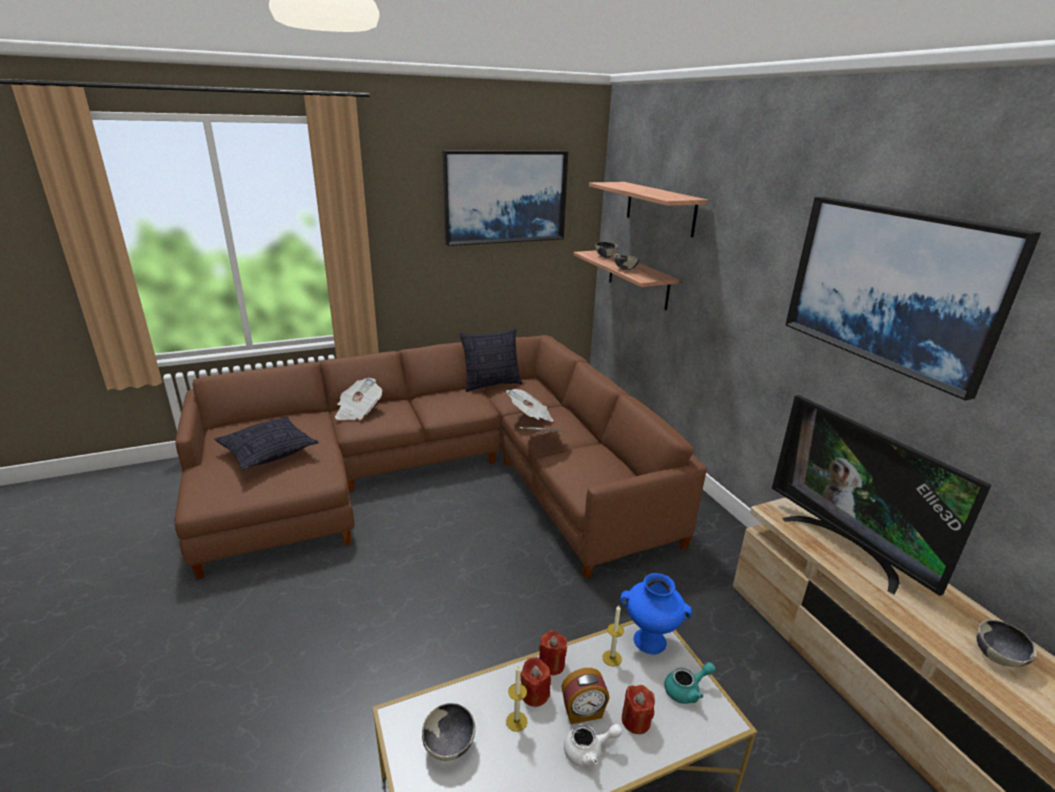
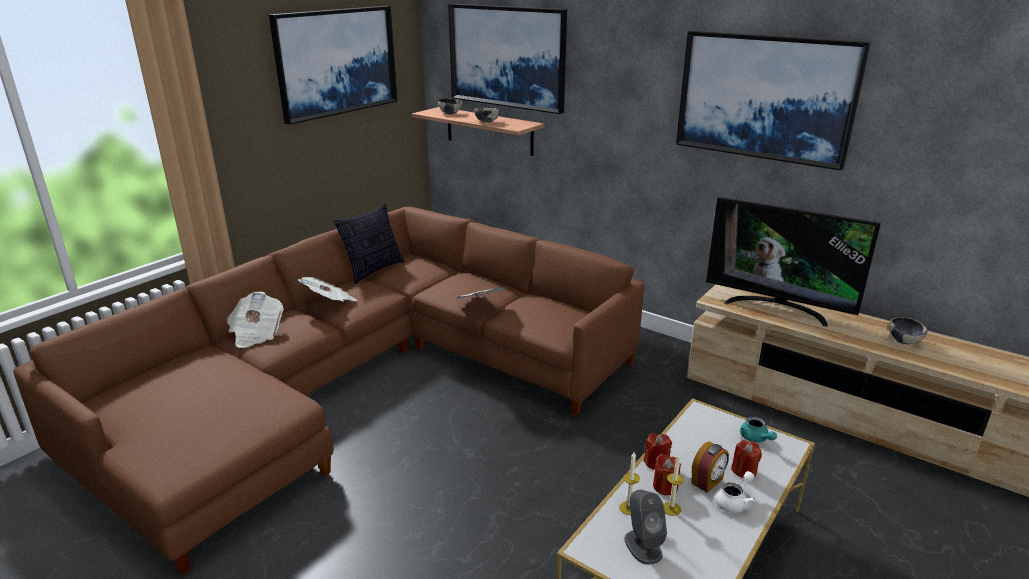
camera: 30 degrees left, 0 degrees up
pillow [214,416,319,470] -> none
bowl [422,703,475,761] -> grey speaker [624,490,667,565]
newspaper [506,389,553,422] -> newspaper moved to [298,277,357,302]
shelf [589,182,708,237] -> picture [448,4,567,114]
candle [603,605,624,667] -> candle moved to [619,452,640,515]
blue vase [620,573,692,654] -> none
turquoise teapot [664,662,716,704] -> turquoise teapot turned 120 degrees clockwise [740,417,777,443]

